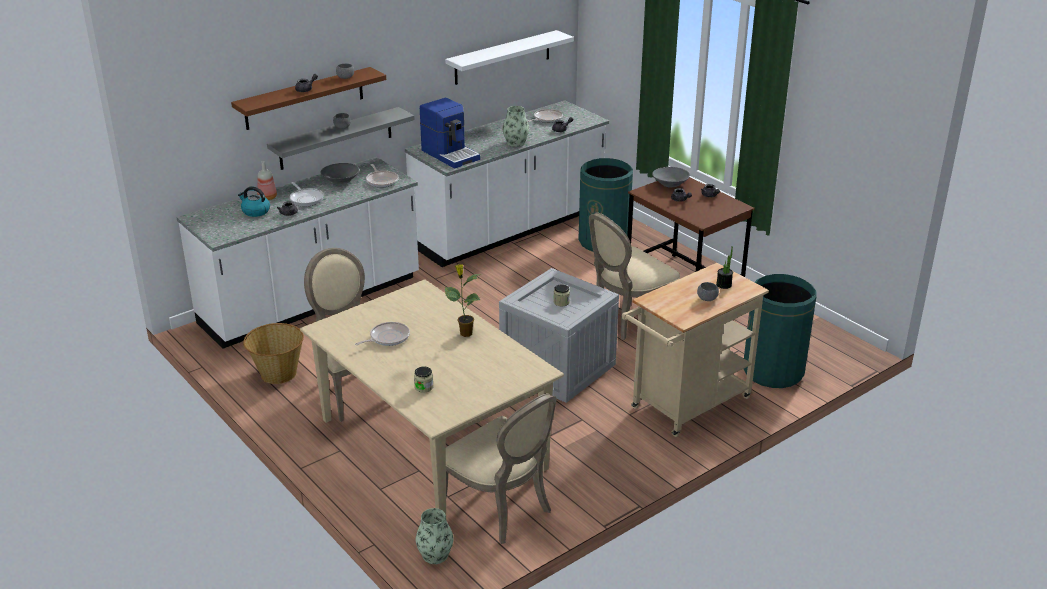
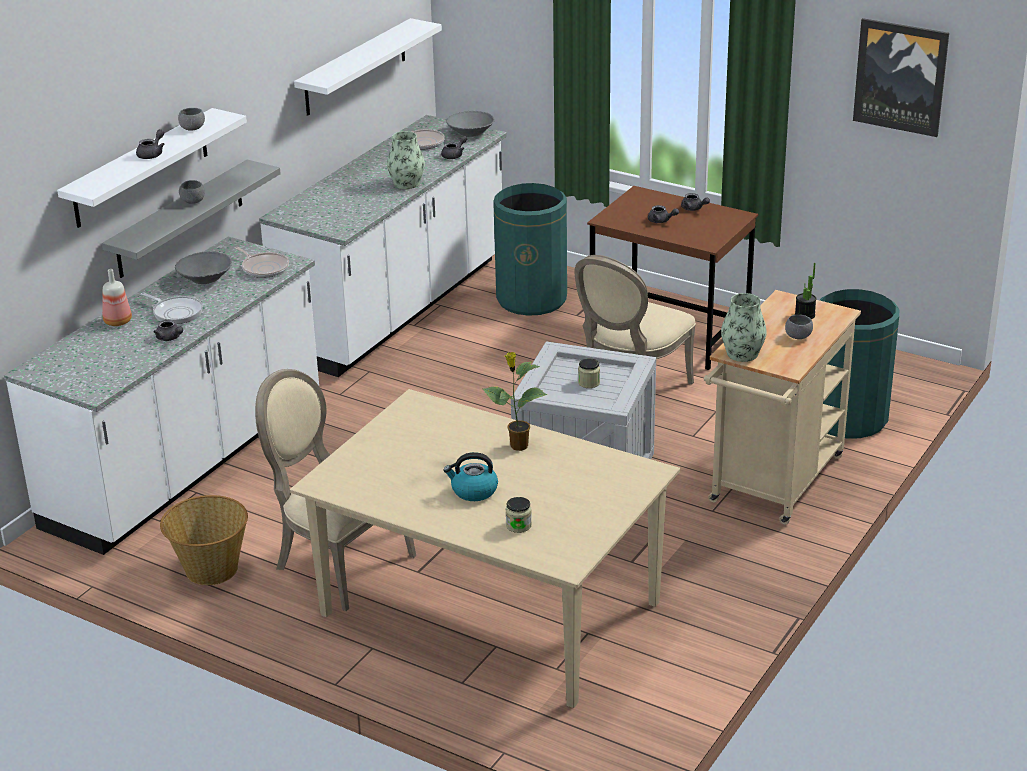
camera: 20 degrees left, 0 degrees up
brown shelf [231,67,386,130] -> white shelf [57,108,247,228]
kettle [238,186,270,217] -> kettle moved to [443,452,498,501]
frying pan [355,322,410,346] -> none
vase [416,508,453,564] -> vase moved to [721,293,767,362]
coffee machine [420,98,480,169] -> none
beige chair [446,393,556,544] -> none
grey bowl [652,167,690,187] -> grey bowl moved to [446,111,495,137]
none -> picture [853,18,949,137]

